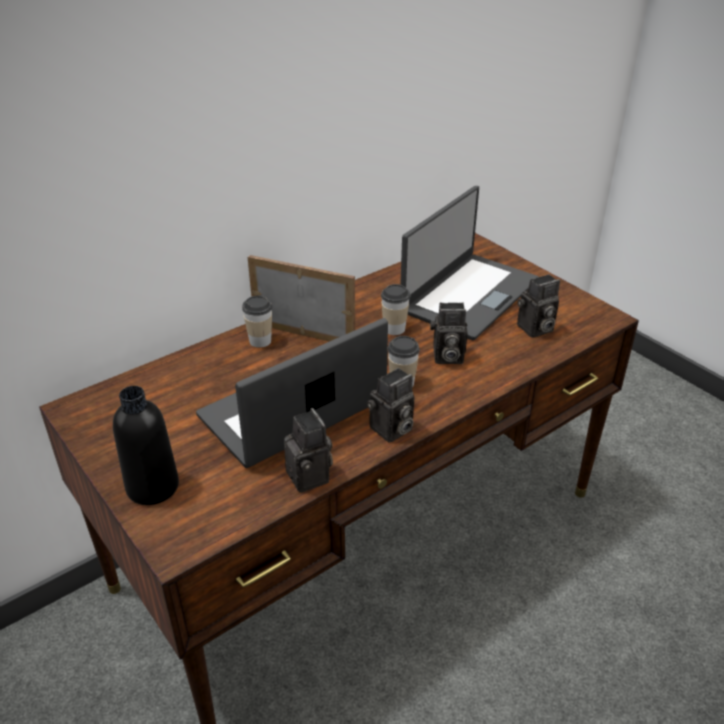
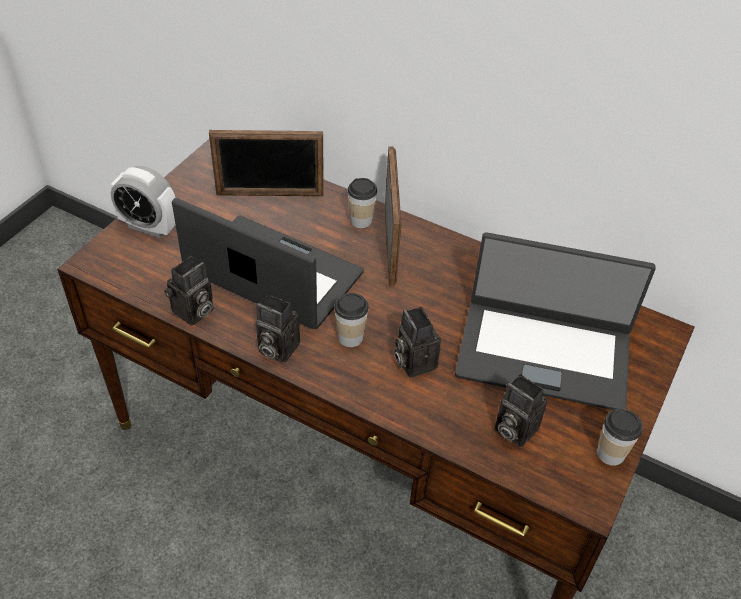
camera: 65 degrees right, 10 degrees up
black bottle [113,386,179,505] -> alarm clock [109,166,176,238]
cup [381,284,410,335] -> cup moved to [597,409,643,466]
none -> picture frame [209,130,324,196]

